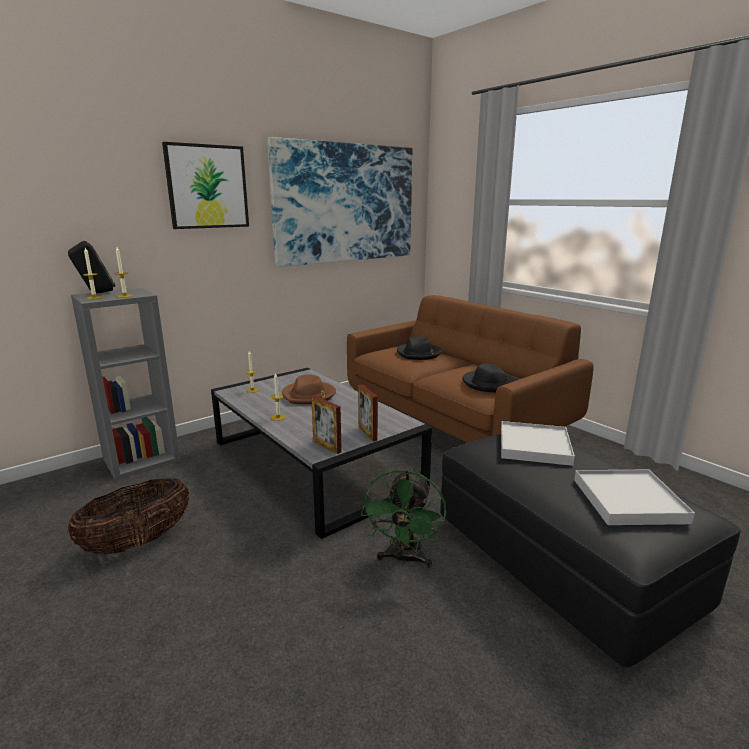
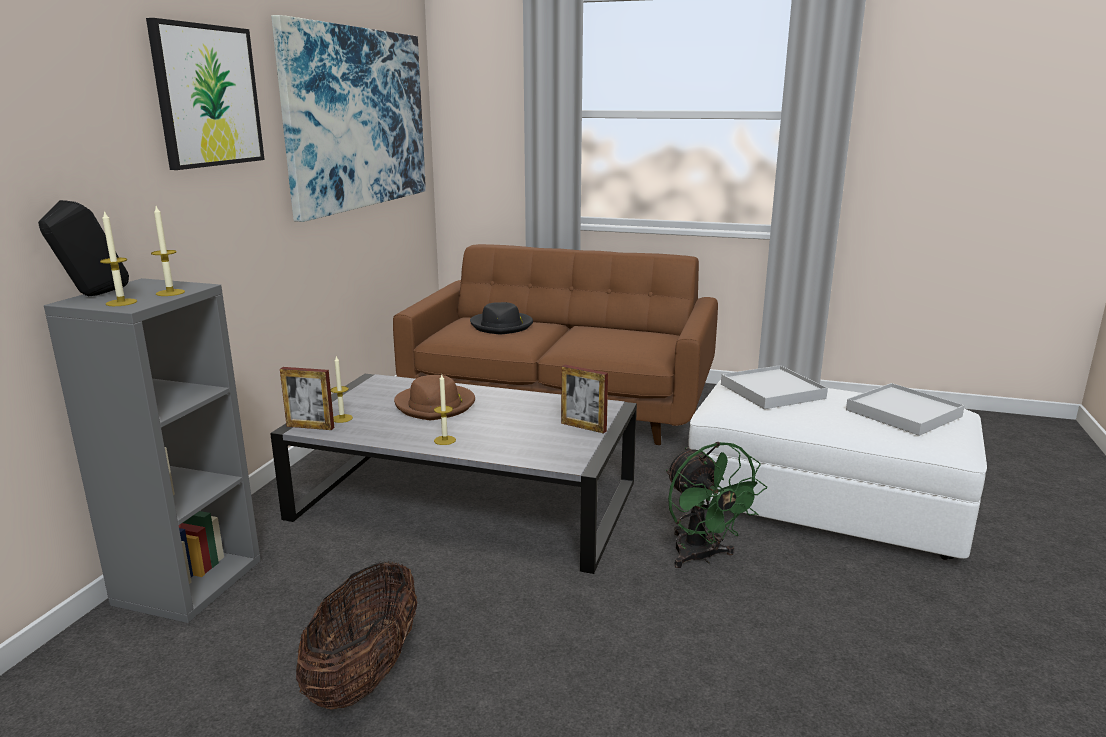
camera: 35 degrees left, 0 degrees up
picture frame [311,396,342,454] -> picture frame moved to [280,367,334,430]
black ottoman [440,433,741,667] -> white ottoman [688,380,987,560]
black hat [462,363,519,392] -> none

